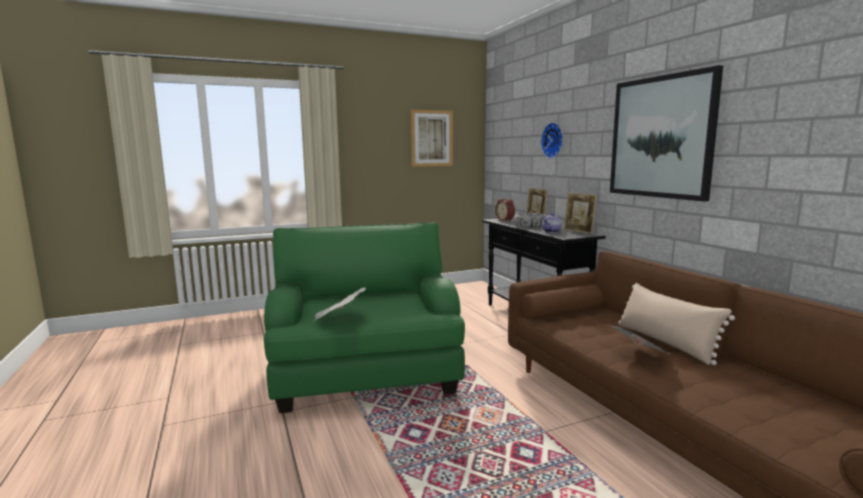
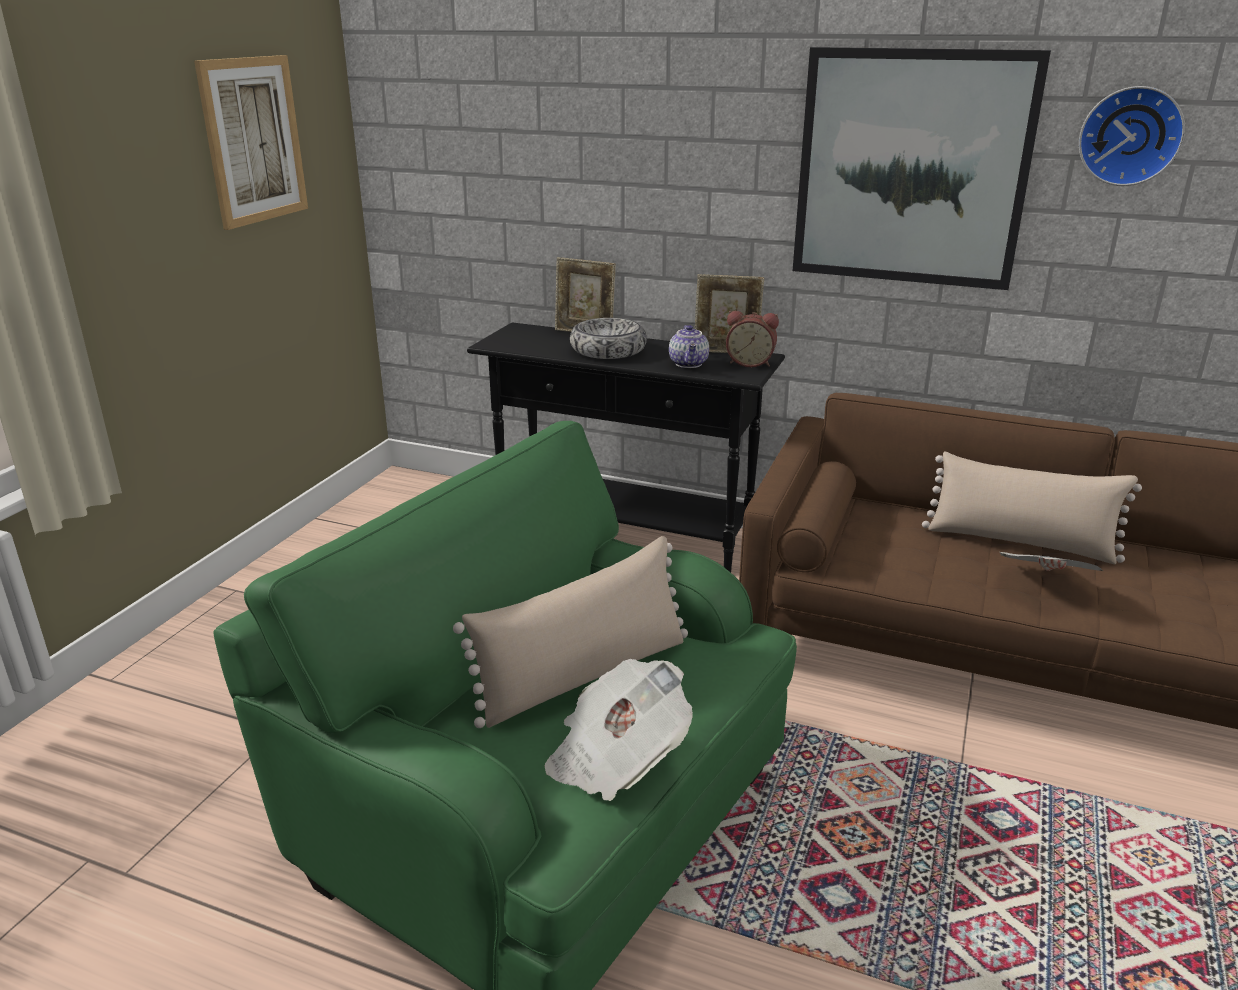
camera: 45 degrees left, 15 degrees up
alarm clock [495,198,515,221] -> alarm clock moved to [726,311,779,367]
wall clock [541,122,563,158] -> wall clock moved to [1079,86,1185,186]
none -> beige pillow [453,536,688,728]

